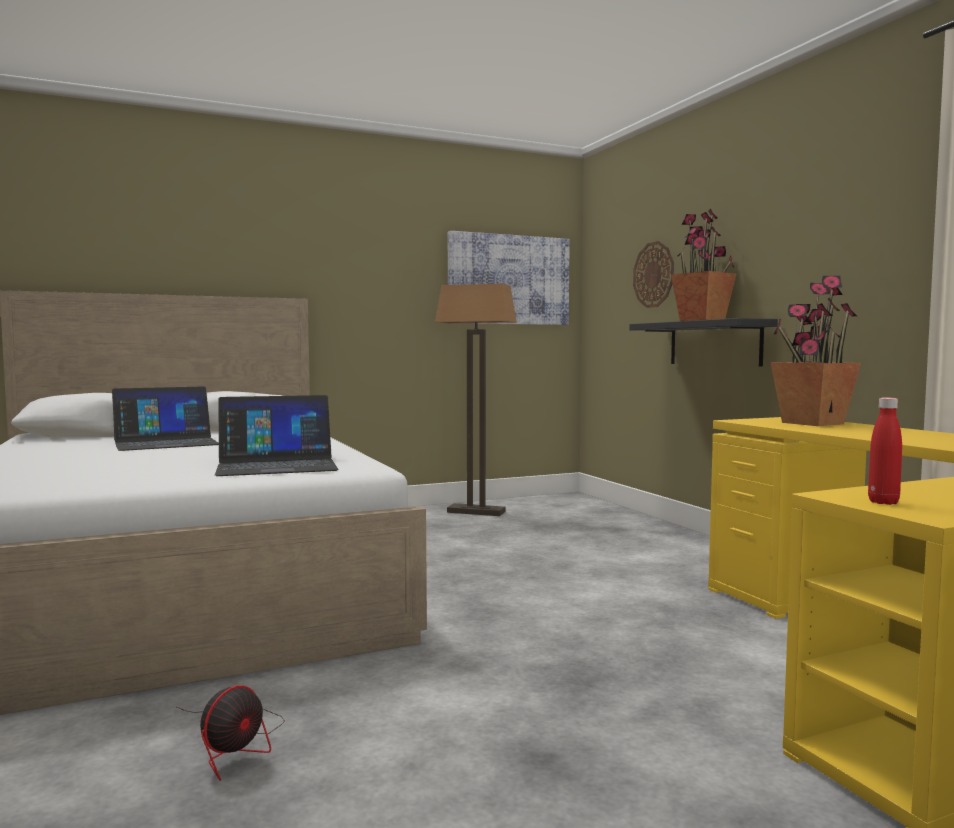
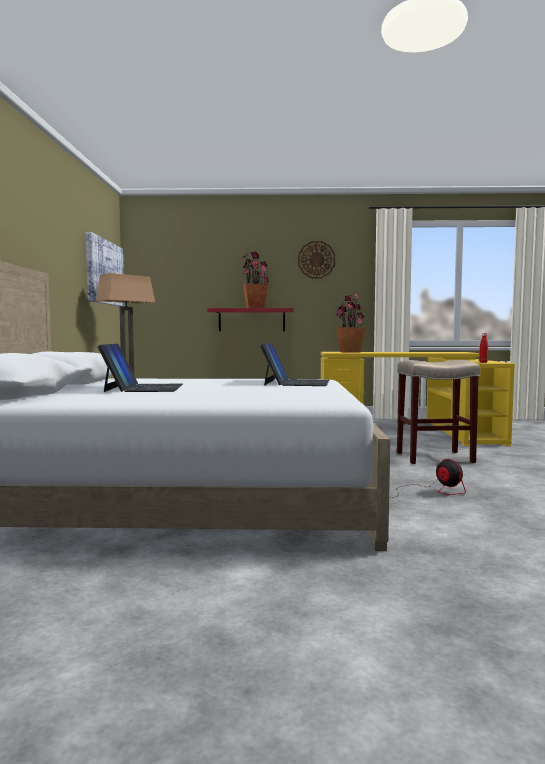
camera: 65 degrees left, 0 degrees up
black shelf [629,318,778,367] -> red shelf [207,308,294,331]
wall clock [633,241,674,308] -> wall clock moved to [298,241,335,279]
none -> beige stool [397,360,480,464]

